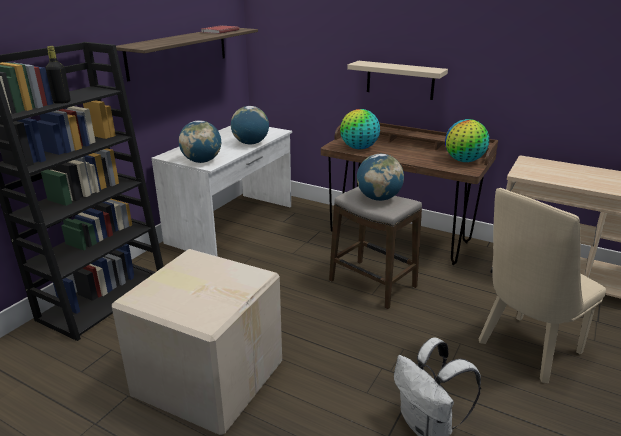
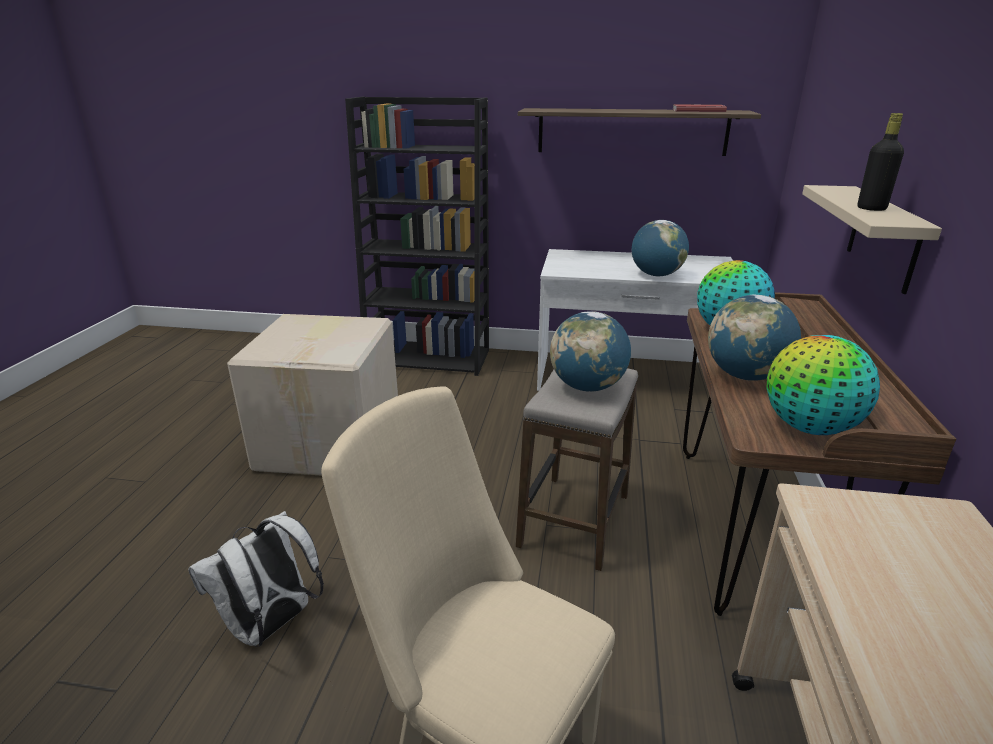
camera: 70 degrees right, 0 degrees up
black bottle [45,46,71,104] -> black bottle moved to [858,113,904,211]
globe [179,120,221,163] -> globe moved to [708,295,801,381]

